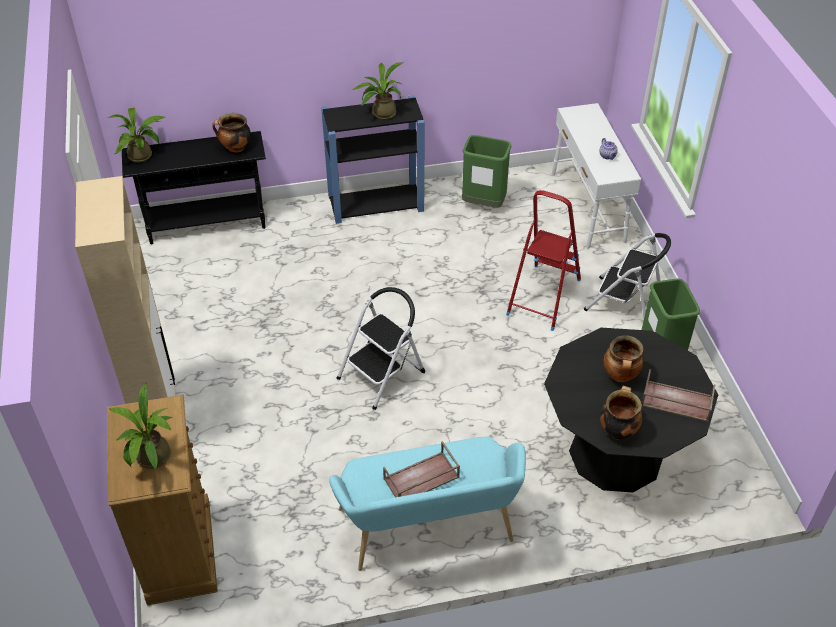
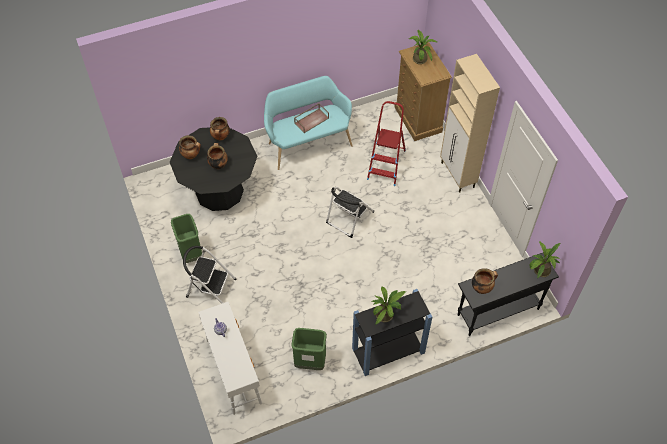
camera: 170 degrees right, 10 degrees up
red step ladder [506,190,581,331] -> red step ladder moved to [367,101,406,186]
brown tray [642,369,715,422] -> cooking pot [179,135,201,159]

